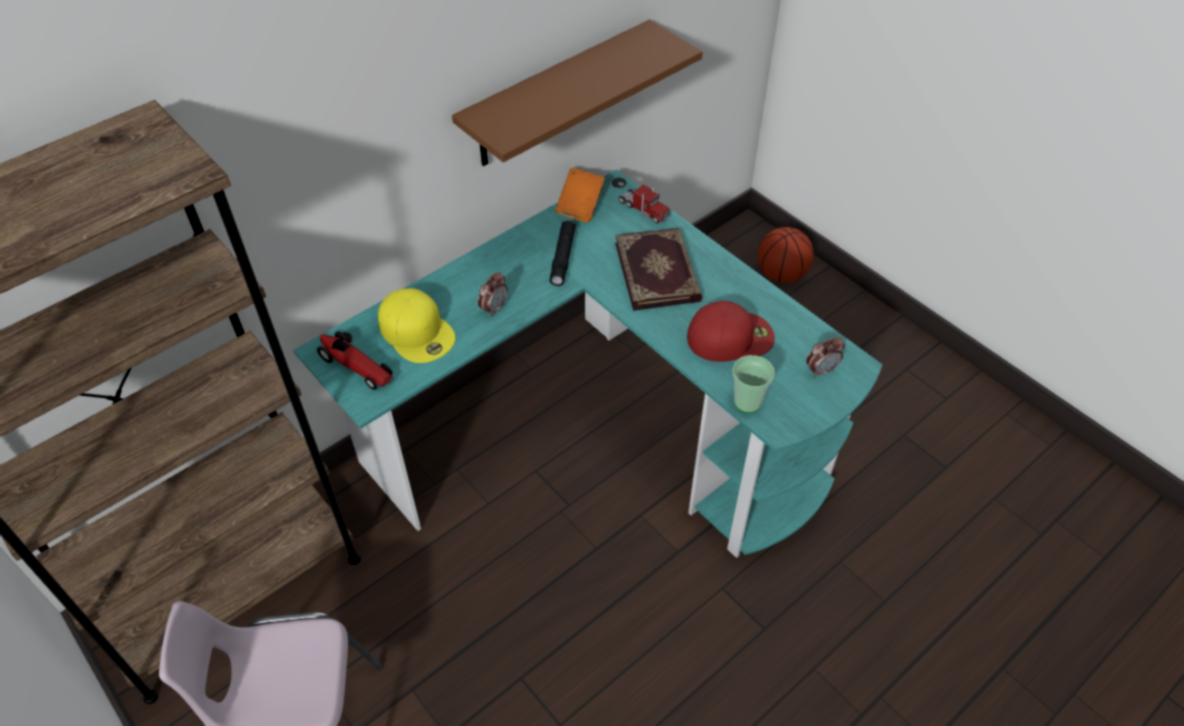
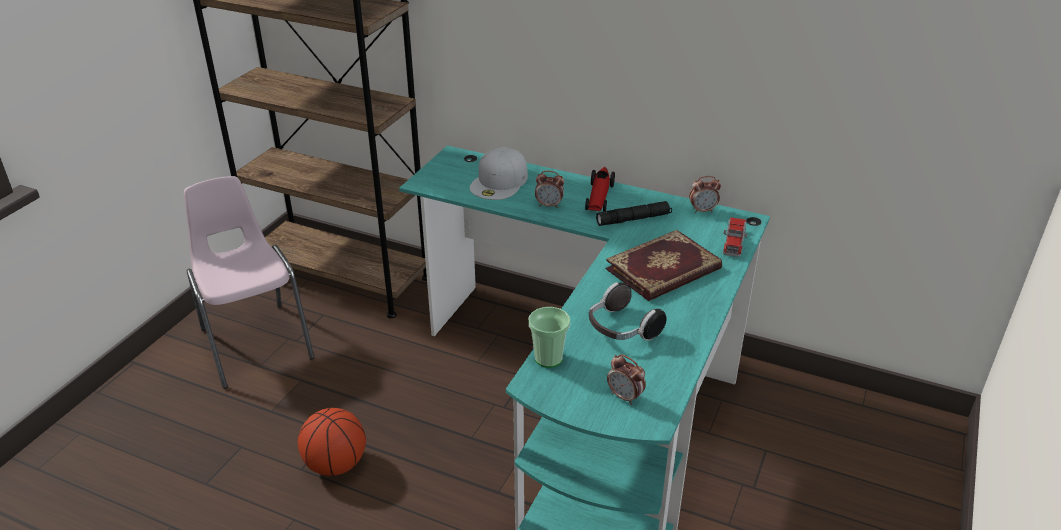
camera: 65 degrees right, 15 degrees down
toy car [317,331,393,390] -> toy car moved to [585,167,615,212]
yellow cap [378,288,456,363] -> white cap [469,148,528,200]
brown shelf [452,19,703,166] -> none
orange book [555,168,605,222] -> alarm clock [689,176,721,213]
red cap [687,301,775,362] -> headphones [589,282,667,341]
basketball [757,227,814,283] -> basketball moved to [298,408,366,476]

